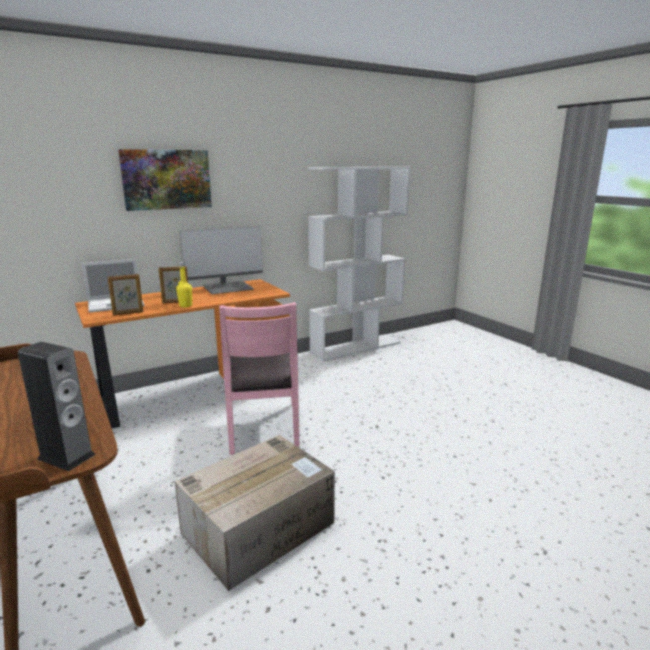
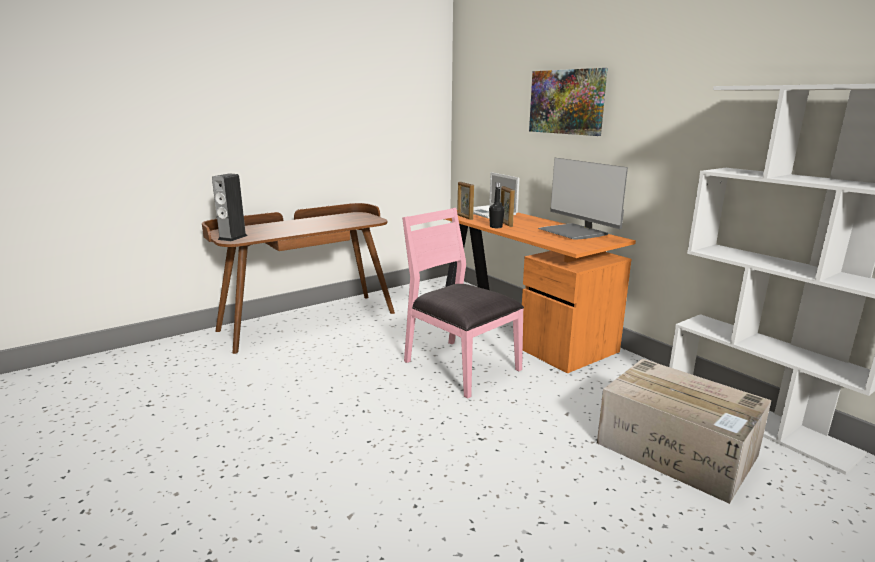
camera: 85 degrees right, 0 degrees up
cardboard box [175,435,335,591] -> cardboard box moved to [597,358,771,504]
yellow bottle [176,262,192,308] -> black bottle [489,182,505,228]
pink chair [219,302,300,455] -> pink chair turned 60 degrees clockwise [402,208,524,399]

